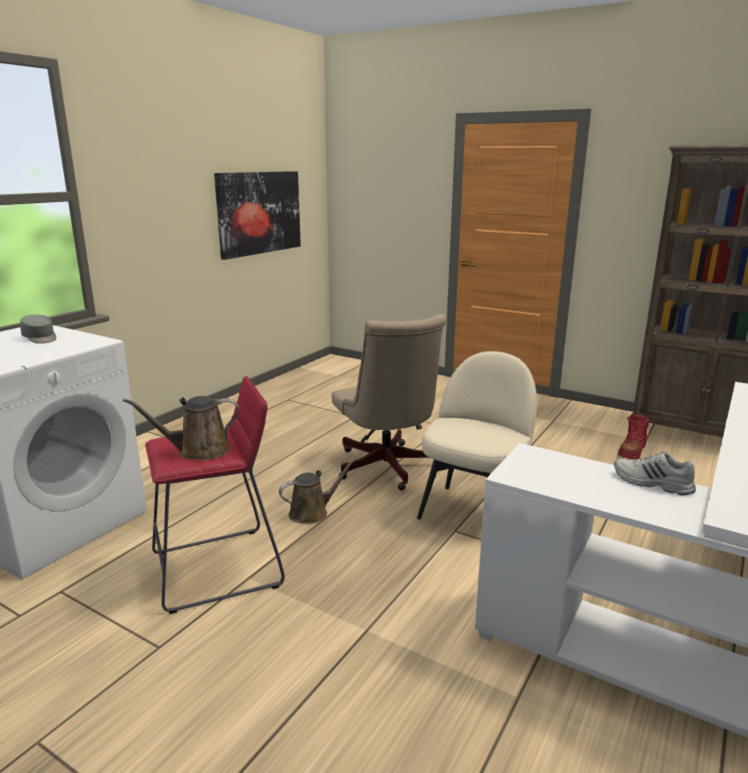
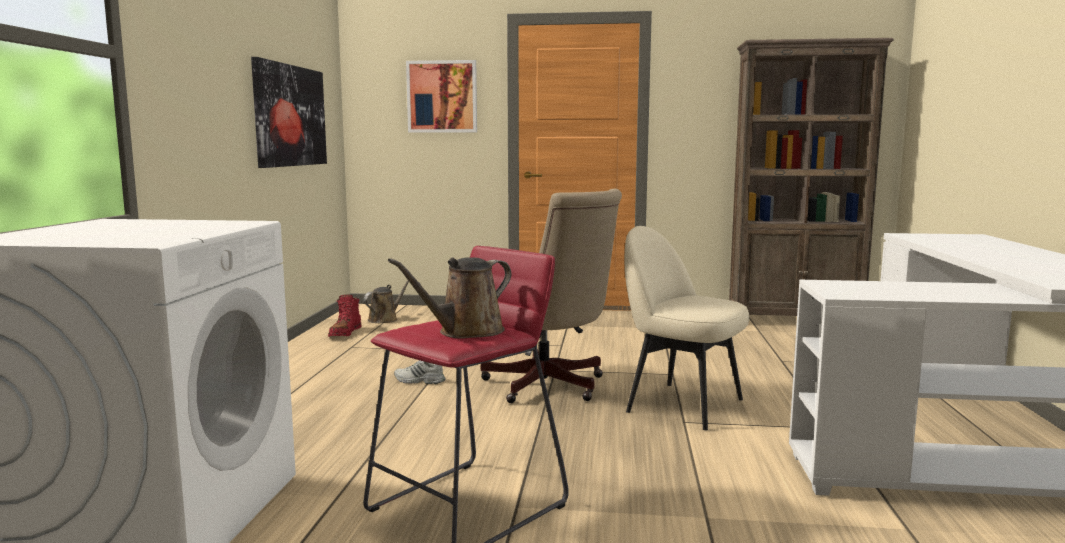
camera: 25 degrees left, 10 degrees down
grey cap [20,314,56,344] -> none
brown watering can [279,458,357,524] -> brown watering can moved to [364,280,409,323]
beige chair [417,351,537,520] -> beige chair turned 60 degrees counterclockwise [625,226,749,430]
white shoe [614,452,696,495] -> white shoe moved to [394,360,445,384]
red boot [618,414,650,459] -> red boot moved to [328,294,362,337]
none -> picture [406,60,477,133]

